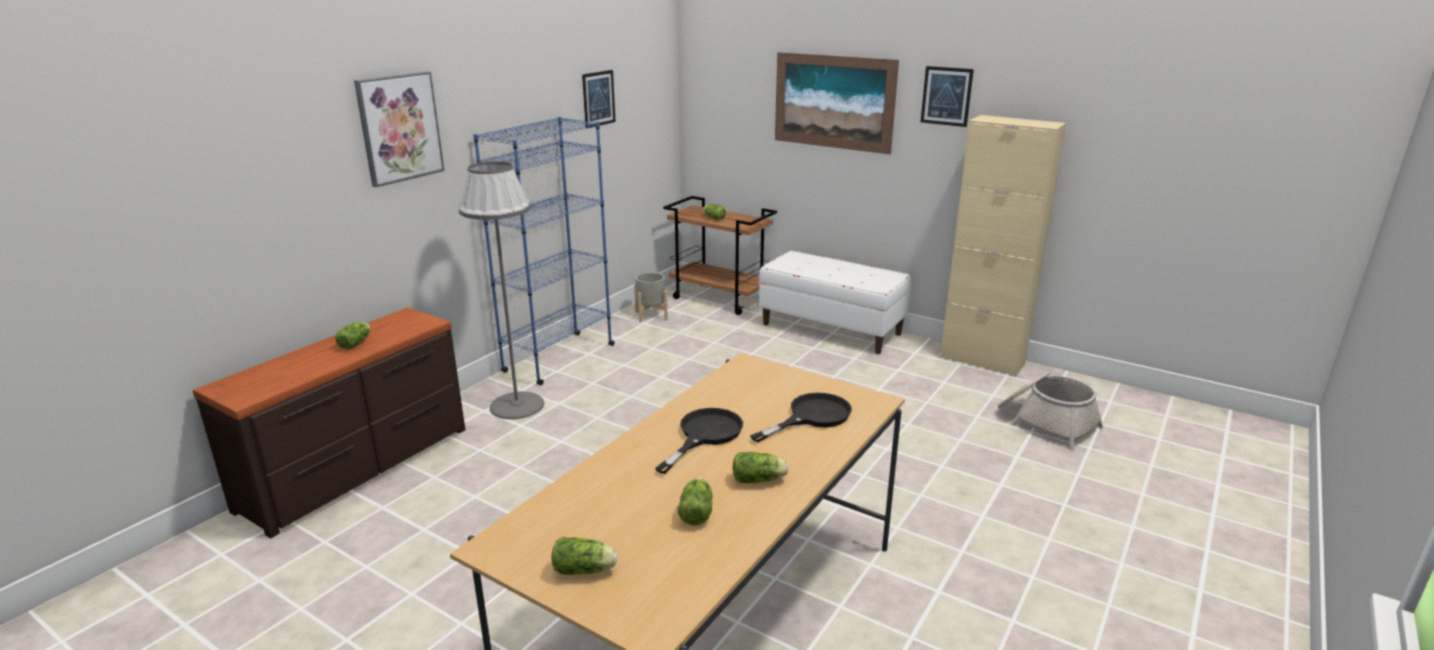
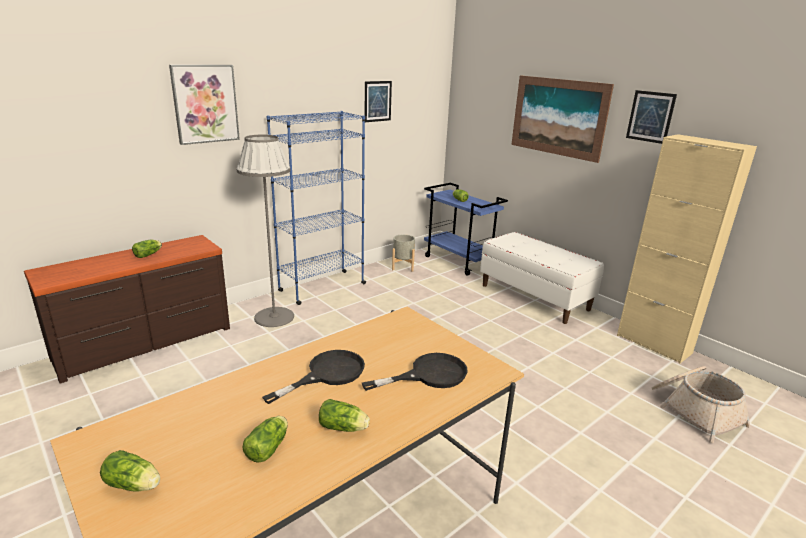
camera: 15 degrees right, 0 degrees up
brown cart [663,196,777,315] -> blue cart [424,183,508,276]

